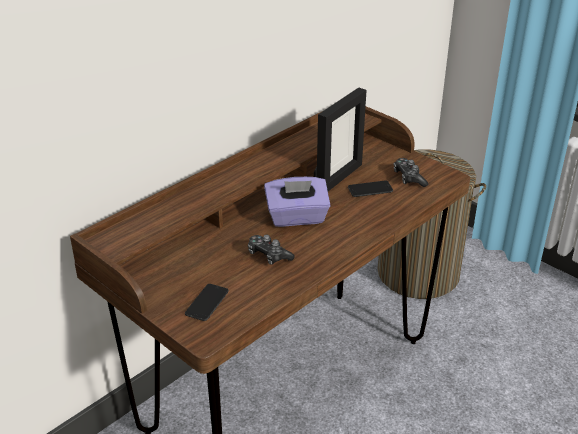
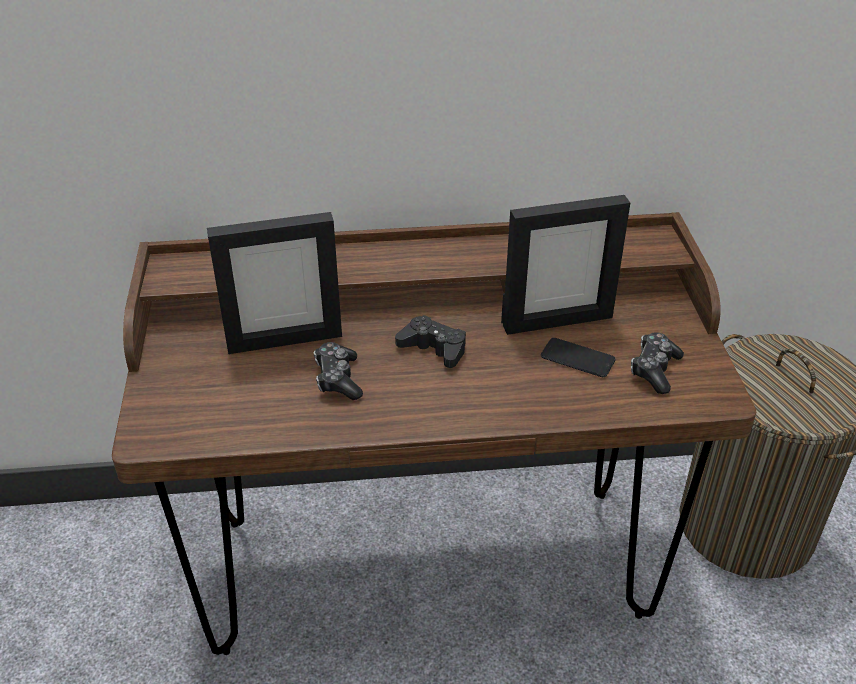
camera: 40 degrees right, 5 degrees up
phone [185,284,229,321] -> none
purple tissue box [264,177,331,227] -> black game controller [395,315,466,368]
none -> picture frame [207,212,342,354]

